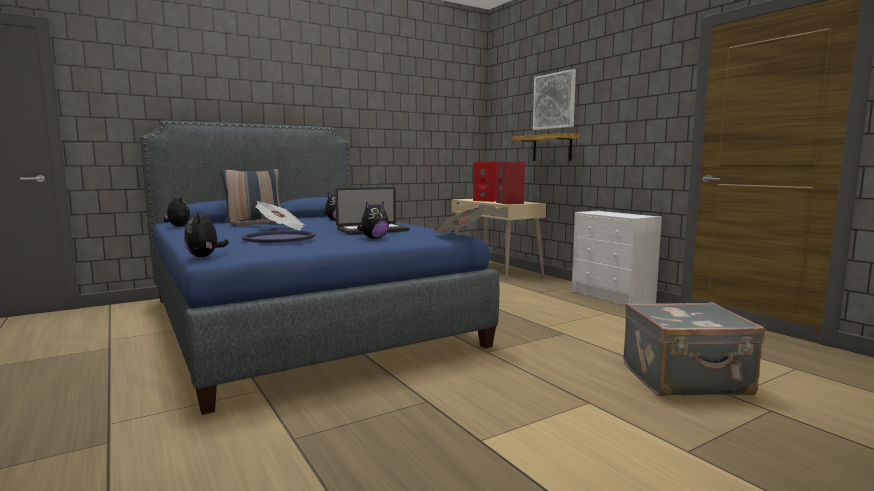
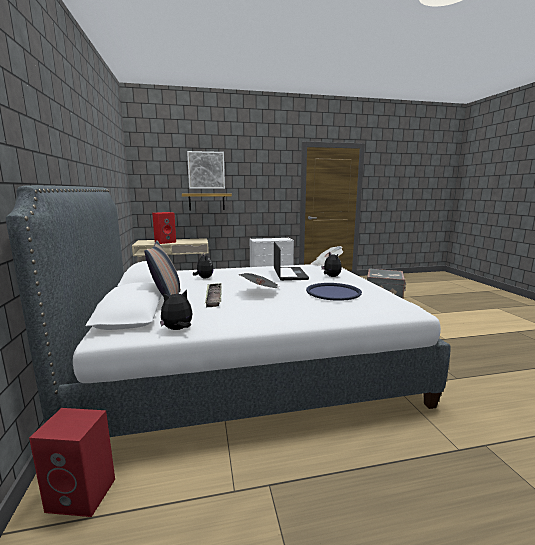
camera: 70 degrees left, 5 degrees up
blue bed [140,121,499,415] -> white bed [6,185,451,437]
plush toy [184,210,229,257] -> none
red speaker [496,162,525,204] -> red speaker moved to [29,408,115,517]

